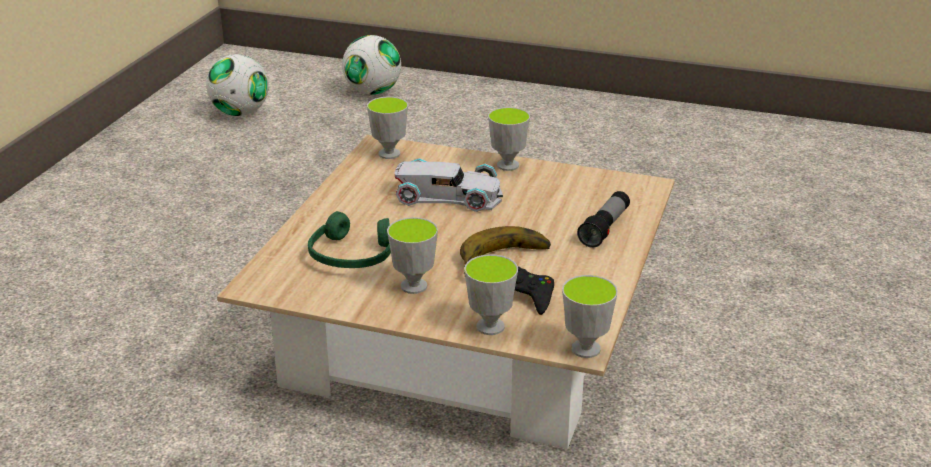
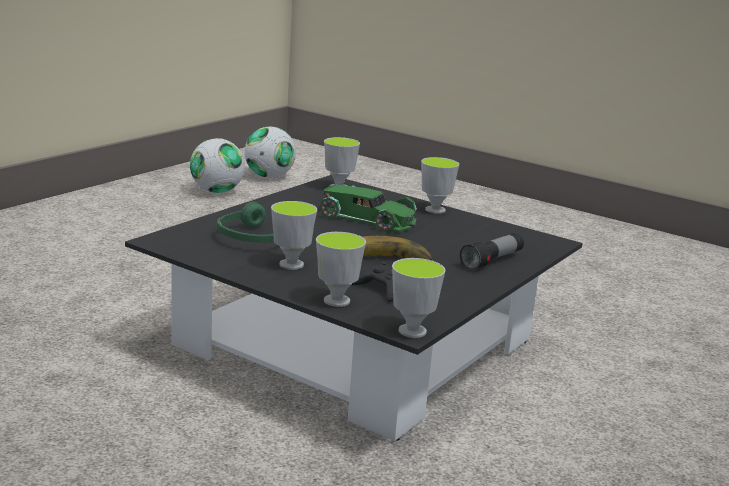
camera: 15 degrees right, 10 degrees down
beige coffee table [217,135,675,449] -> black coffee table [125,175,583,441]
football [342,35,401,95] -> football moved to [190,138,245,193]
white toy car [395,158,503,212] -> green toy car [320,184,417,233]

